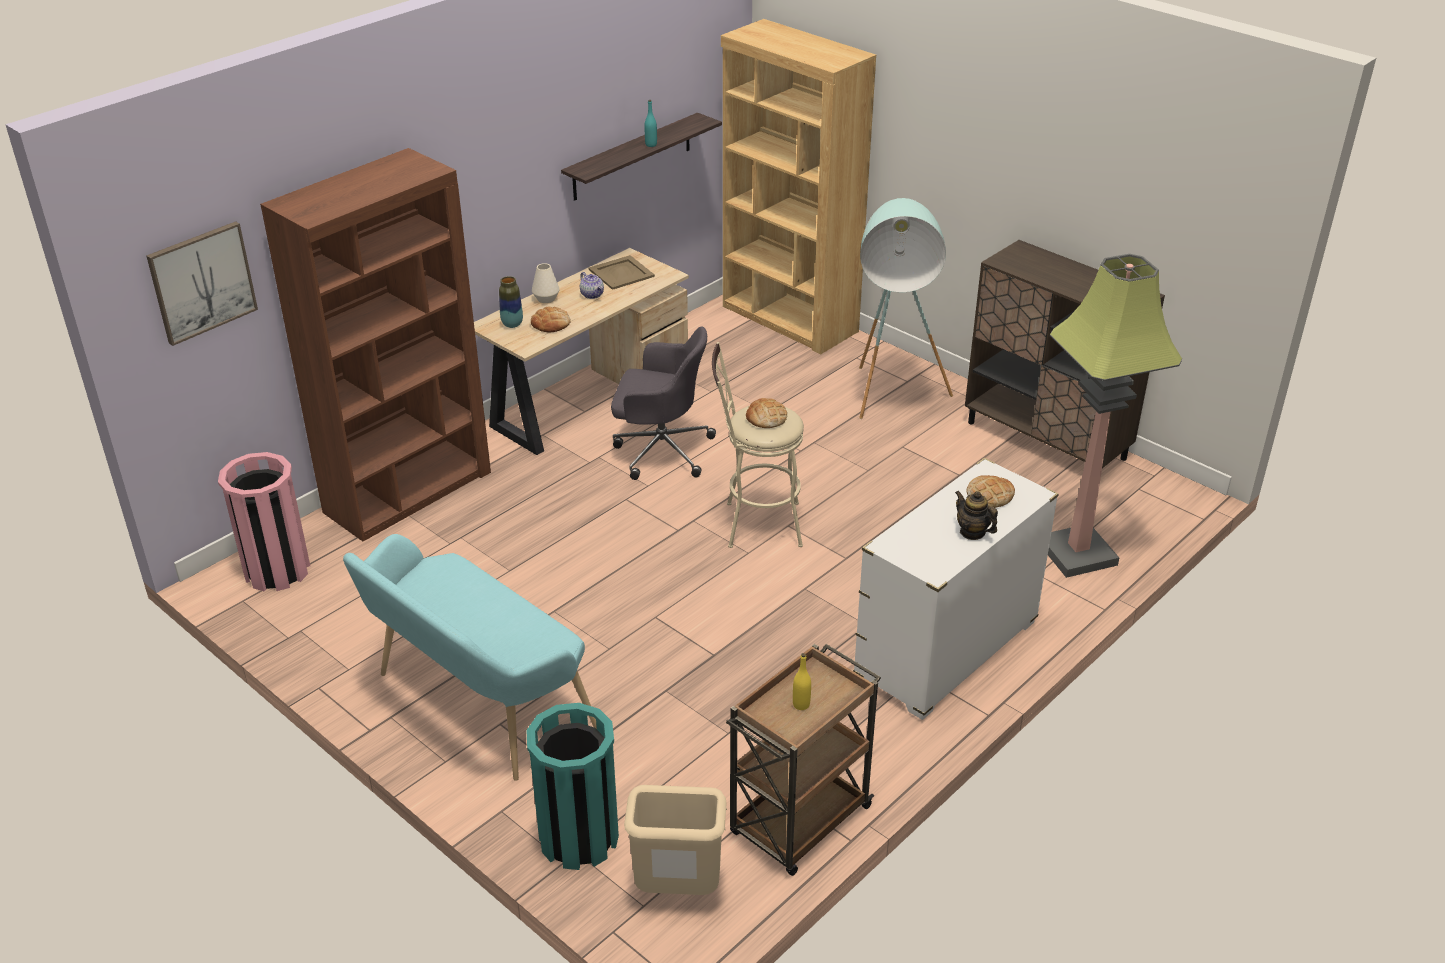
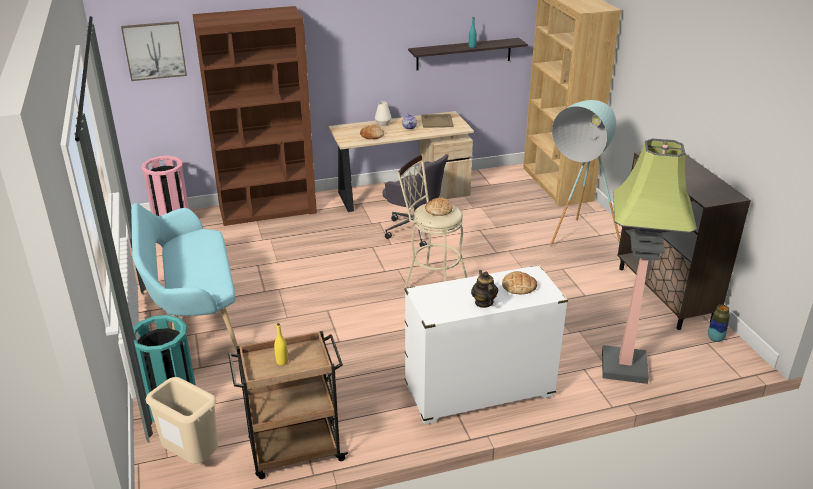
camera: 30 degrees right, 5 degrees down
vase [499,276,523,328] -> vase moved to [708,305,730,342]

